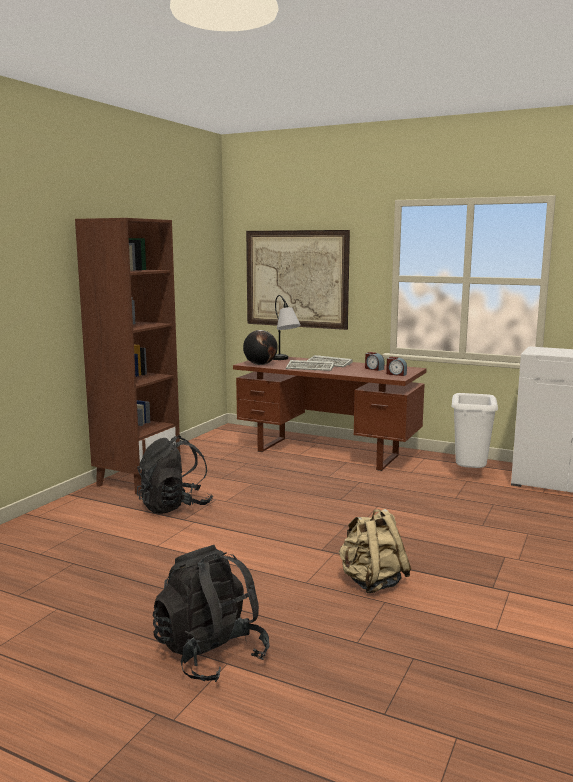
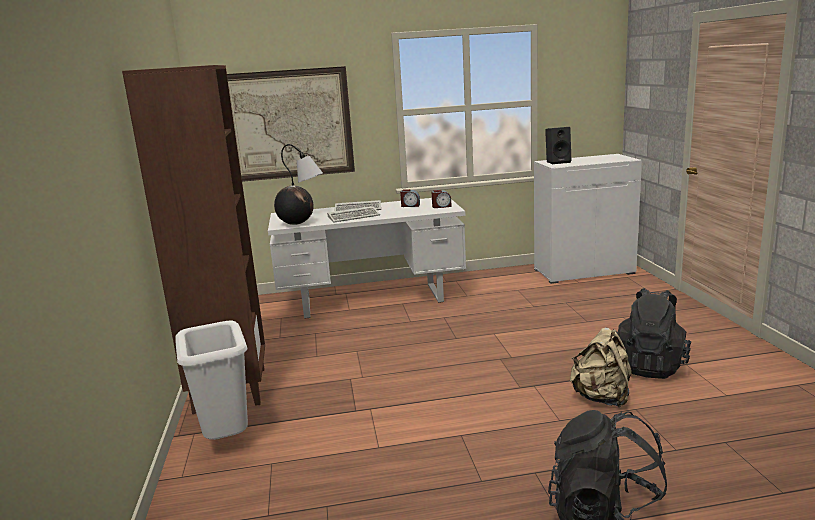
camera: 35 degrees left, 5 degrees up
black backpack [137,435,213,514] -> black backpack moved to [616,288,691,379]
brown desk [233,357,427,471] -> white desk [268,198,466,319]
white trash can [452,393,498,468] -> white trash can moved to [175,321,248,440]
none -> black speaker [545,127,571,164]

